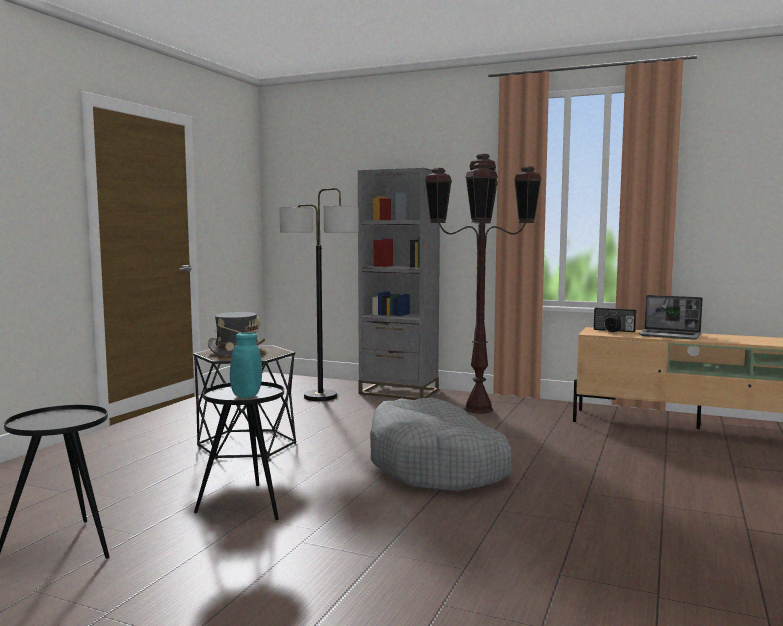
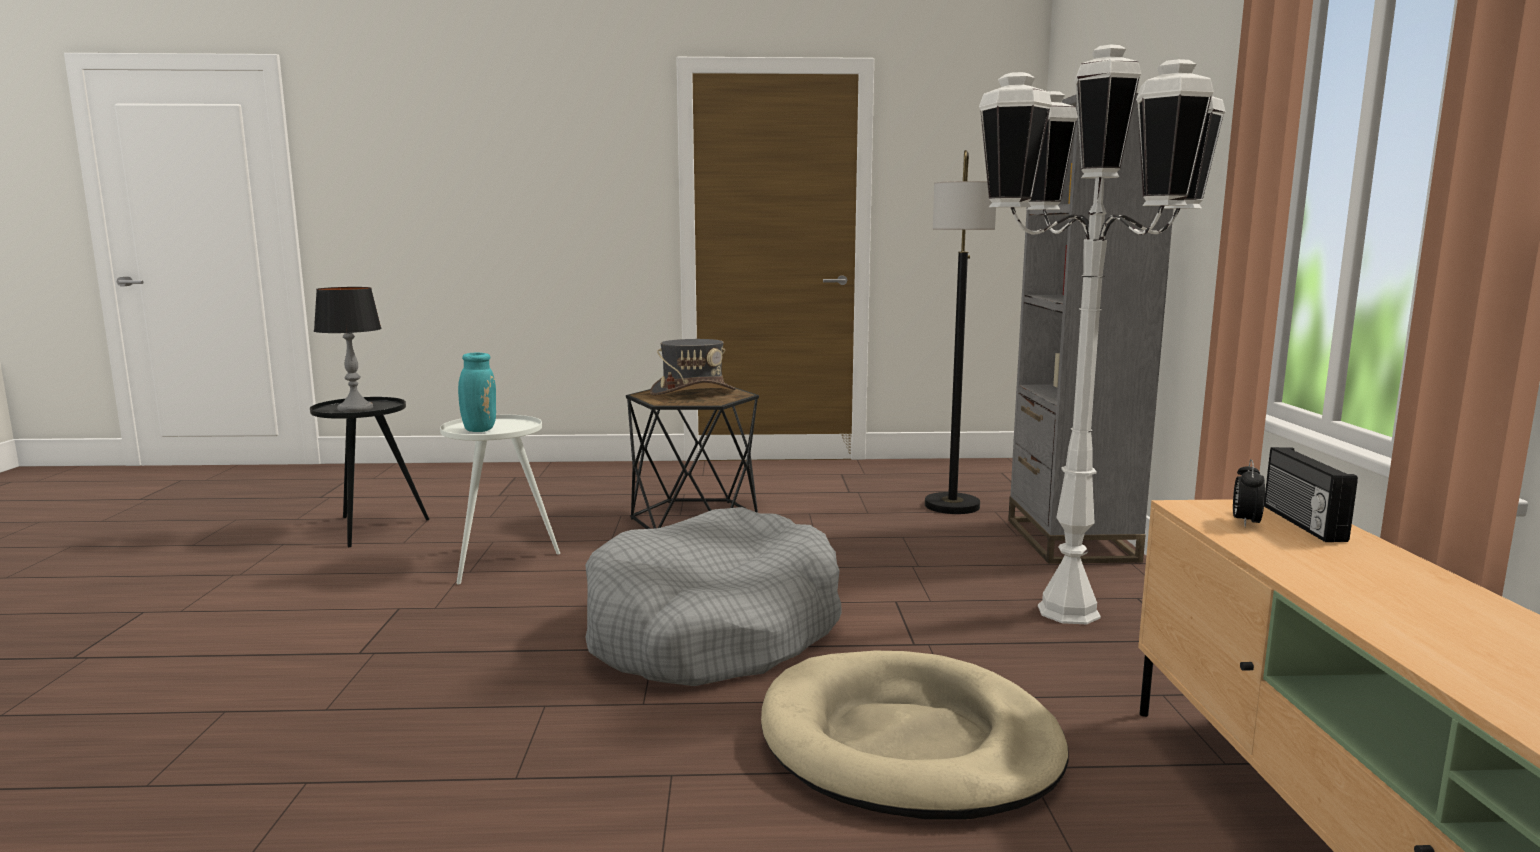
camera: 65 degrees right, 5 degrees up
black side table [194,382,284,520] -> white side table [440,415,560,584]
brown floor lamp [425,154,541,414] -> white floor lamp [979,44,1226,624]
laptop [639,295,703,340] -> none
none -> table lamp [314,287,382,412]
none -> beige dog bed [761,651,1069,819]

